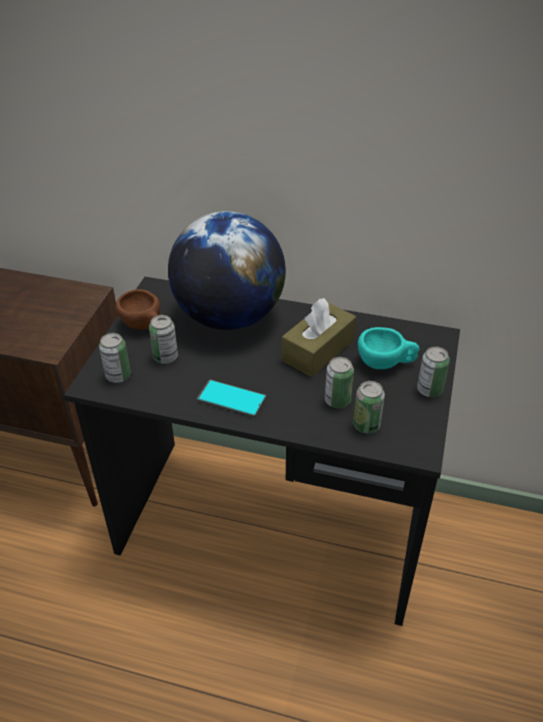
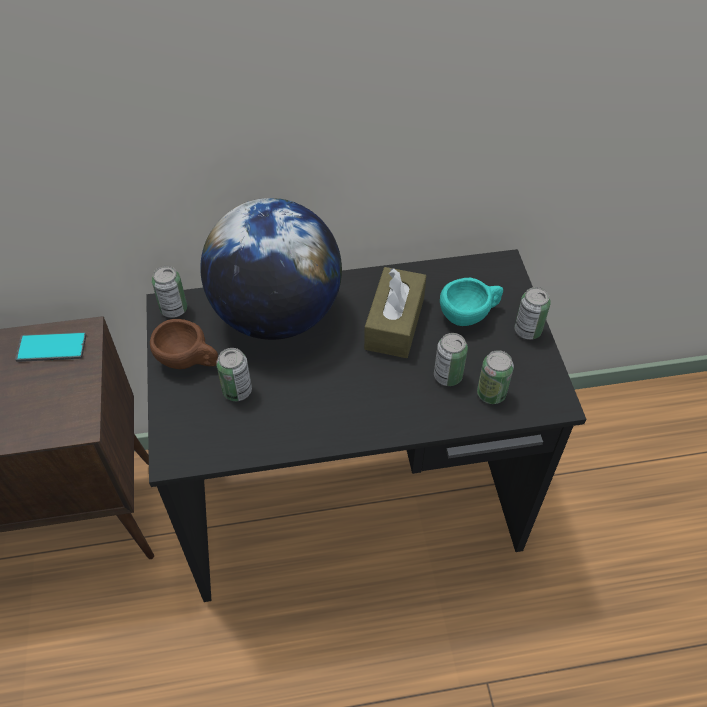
camera: 25 degrees left, 10 degrees up
can [99,333,131,383] -> can moved to [152,266,187,318]
phone [197,379,266,418] -> phone moved to [15,332,86,362]

